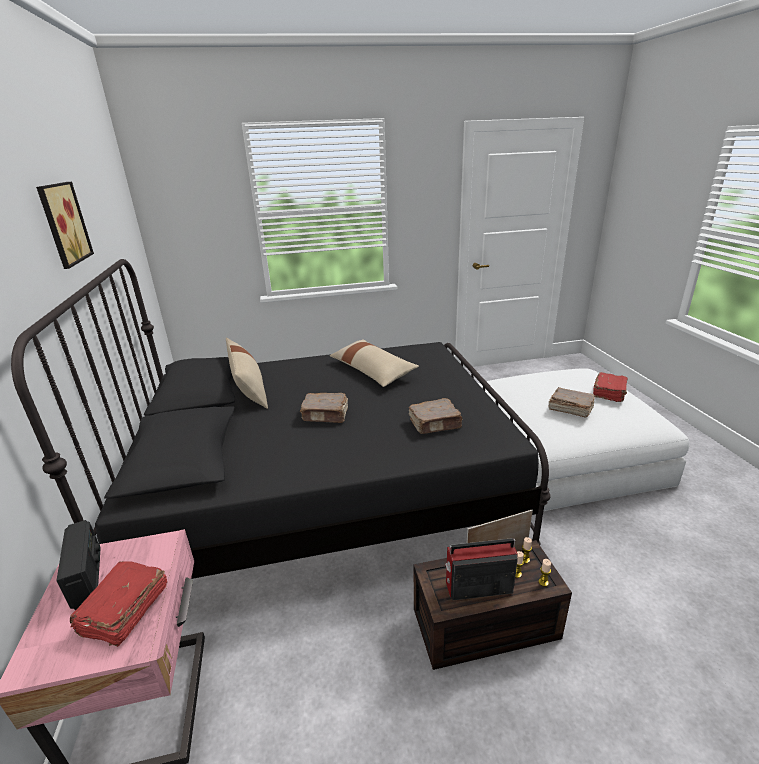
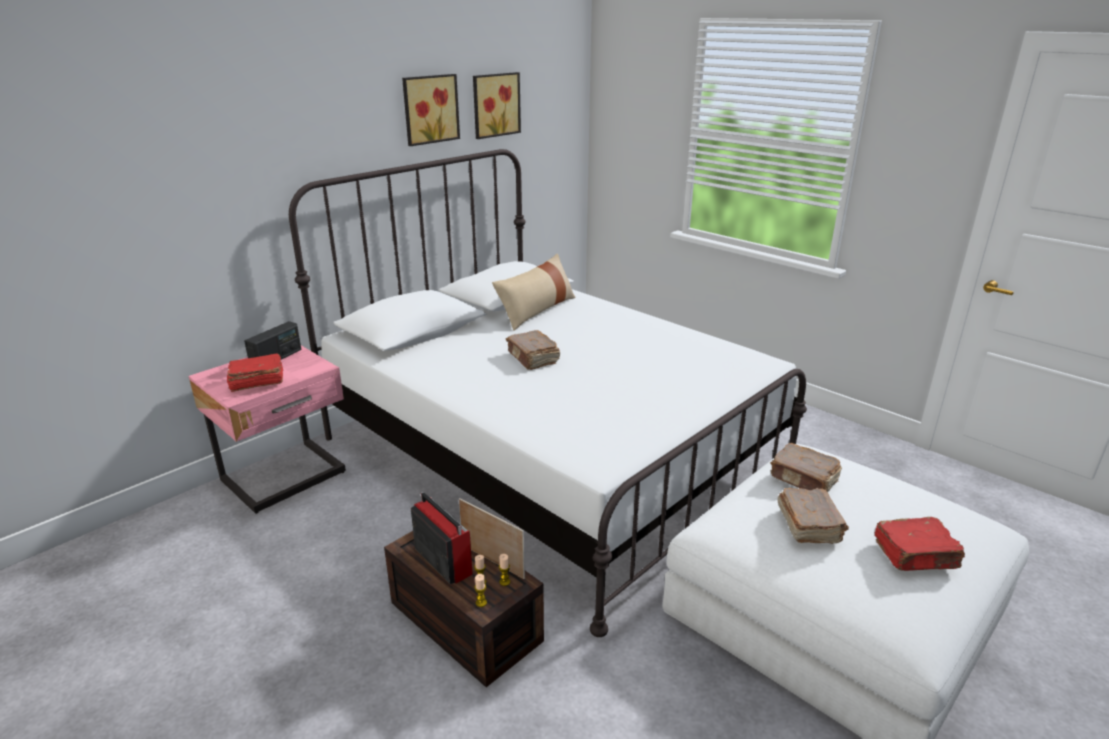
camera: 55 degrees right, 0 degrees up
black bed [11,259,551,579] -> white bed [289,149,807,637]
beige pillow [330,339,419,387] -> none
brown book [409,398,463,434] -> brown book moved to [770,443,842,492]
none -> picture [473,72,521,139]

